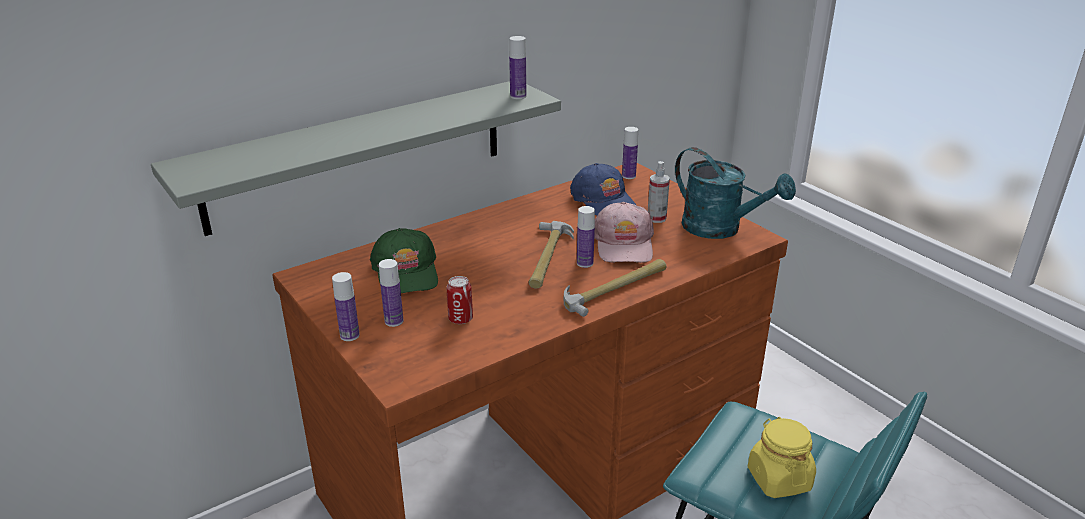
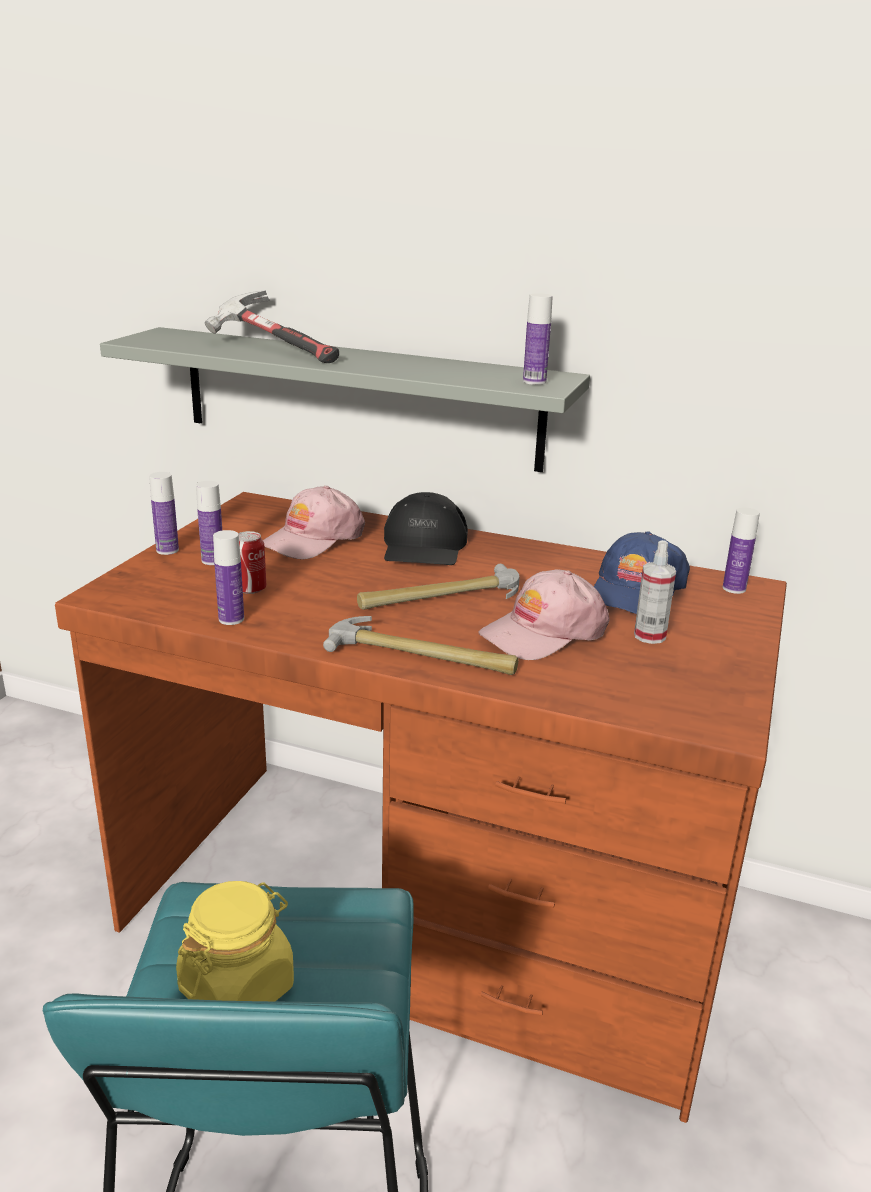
camera: 55 degrees right, 5 degrees down
green cap [370,228,438,293] -> pink cap [263,486,365,560]
bottle [577,206,595,268] -> bottle moved to [213,530,244,625]
turquoise watering can [675,147,796,239] -> none
none -> hammer [205,290,339,363]
none -> black cap [384,492,468,565]

